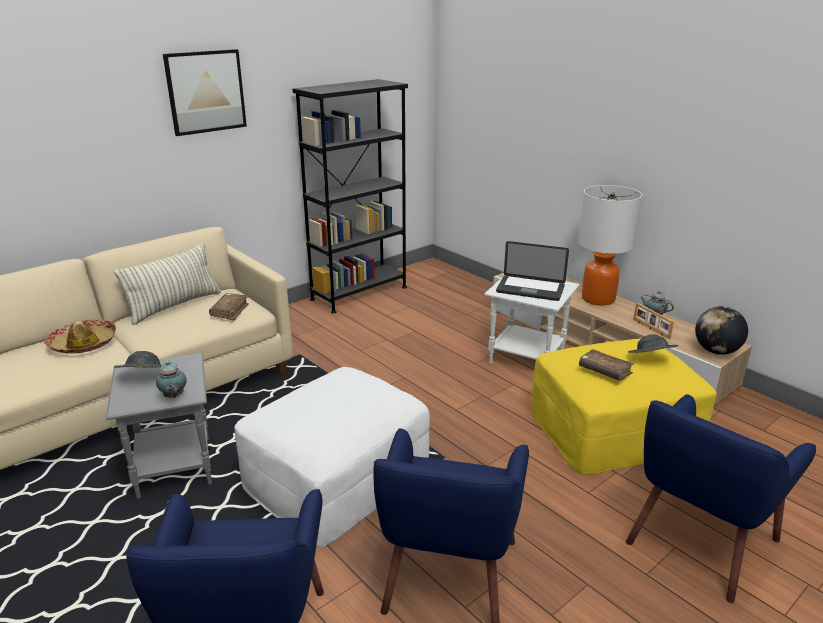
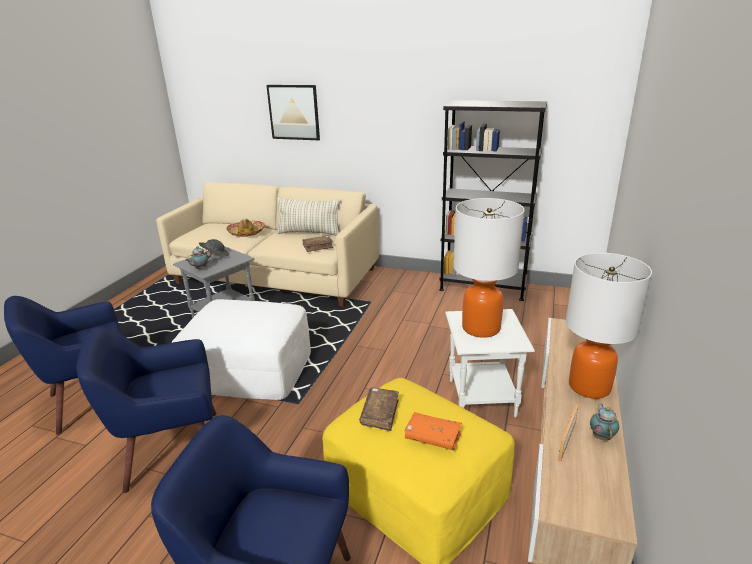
camera: 60 degrees right, 0 degrees up
picture [163,49,247,136] -> picture moved to [266,85,320,140]
laptop [496,241,569,301] -> table lamp [453,198,525,338]
grey hat [628,334,678,353] -> orange book [405,412,462,450]
globe [695,306,748,355] -> none

